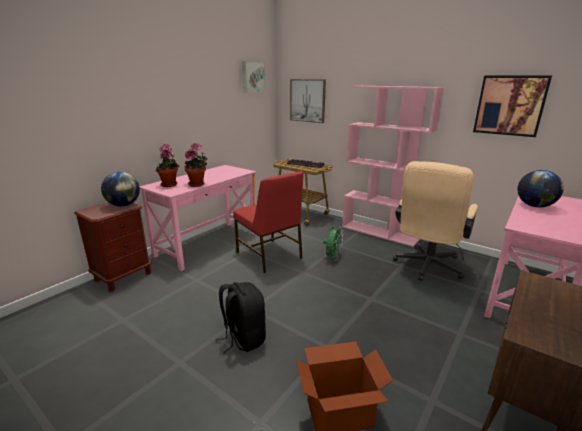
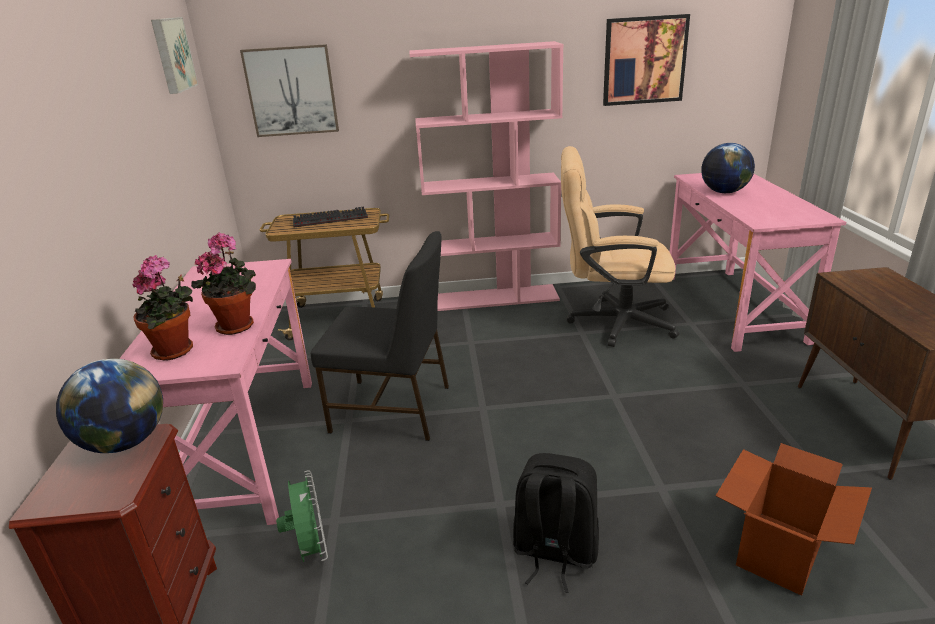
camera: 40 degrees left, 5 degrees up
red chair [233,172,304,273] -> black chair [311,231,449,441]
green fan [323,226,343,261] -> green fan moved to [276,471,328,562]
beige office chair [393,161,478,281] -> beige office chair turned 105 degrees clockwise [561,146,679,347]

